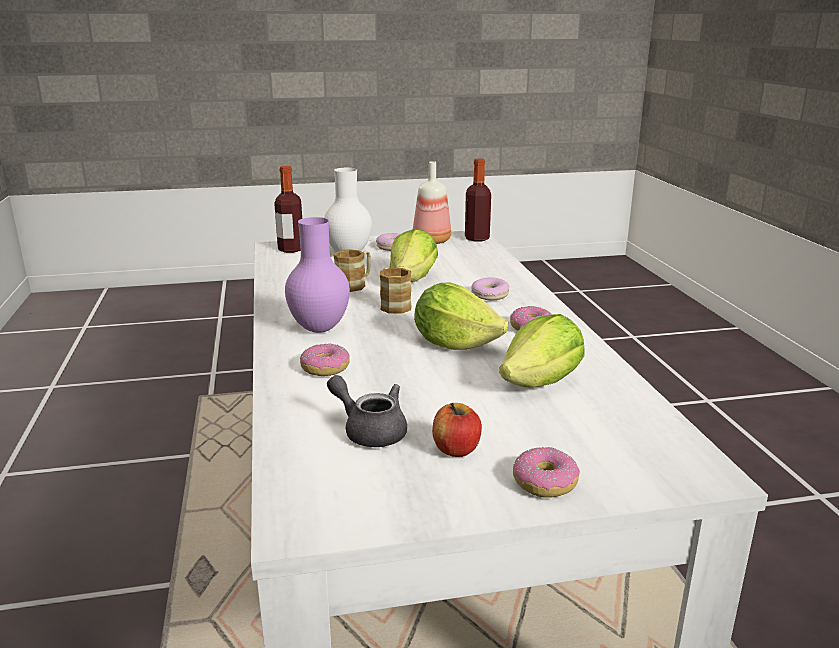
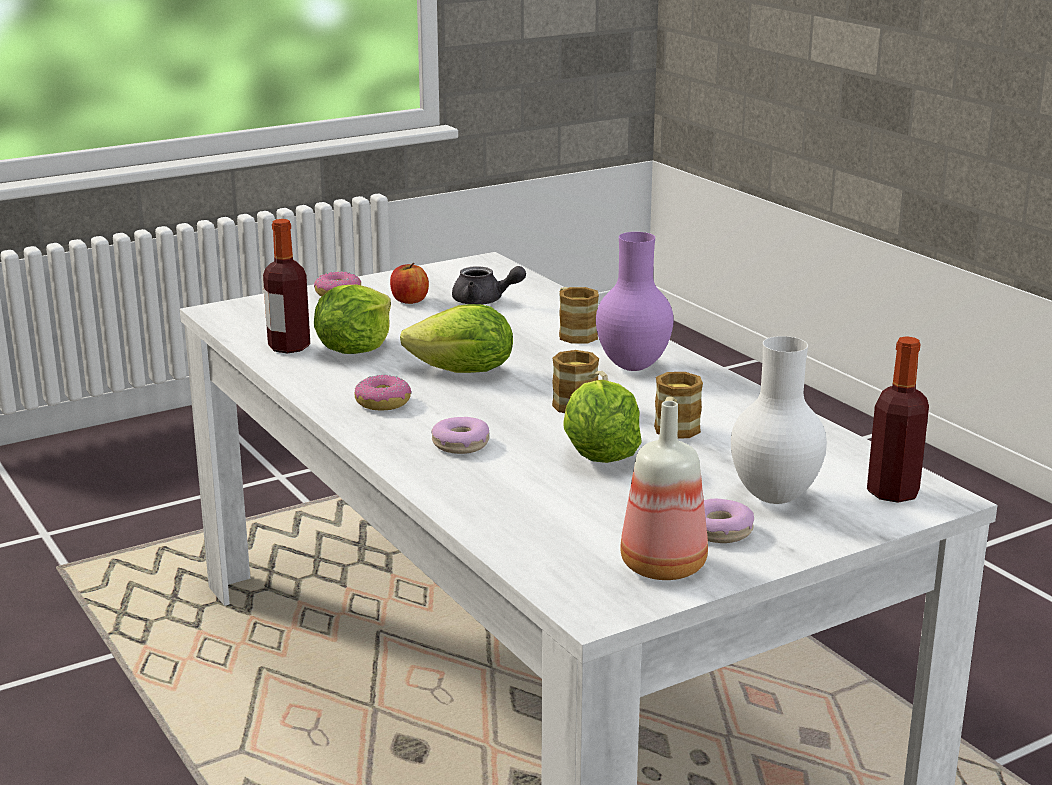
camera: 160 degrees right, 0 degrees up
donut [300,343,350,376] -> mug [559,287,599,344]
bottle [465,158,491,242] -> bottle moved to [263,219,310,353]

